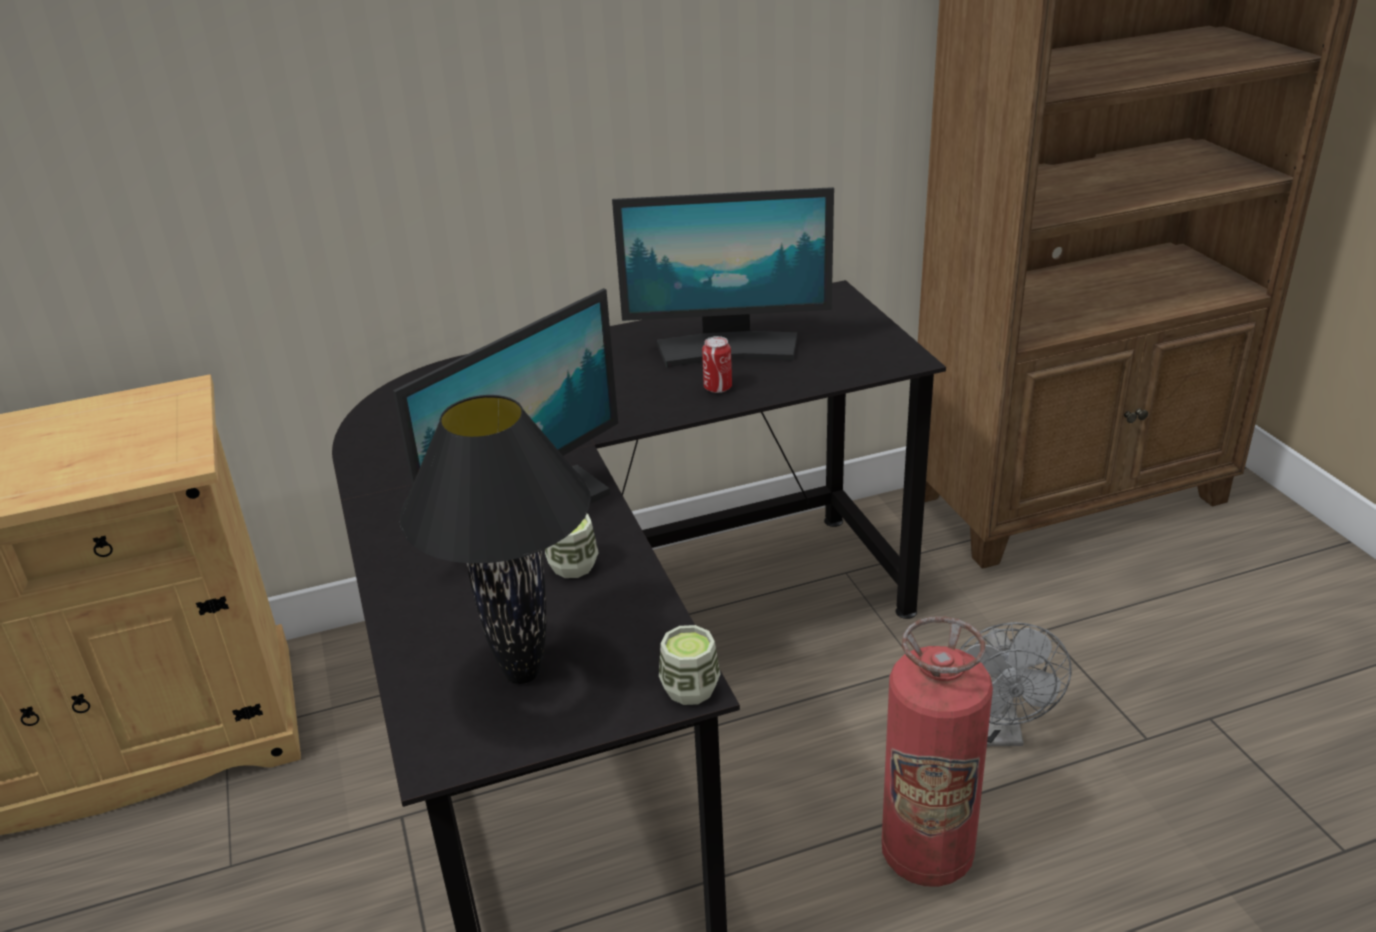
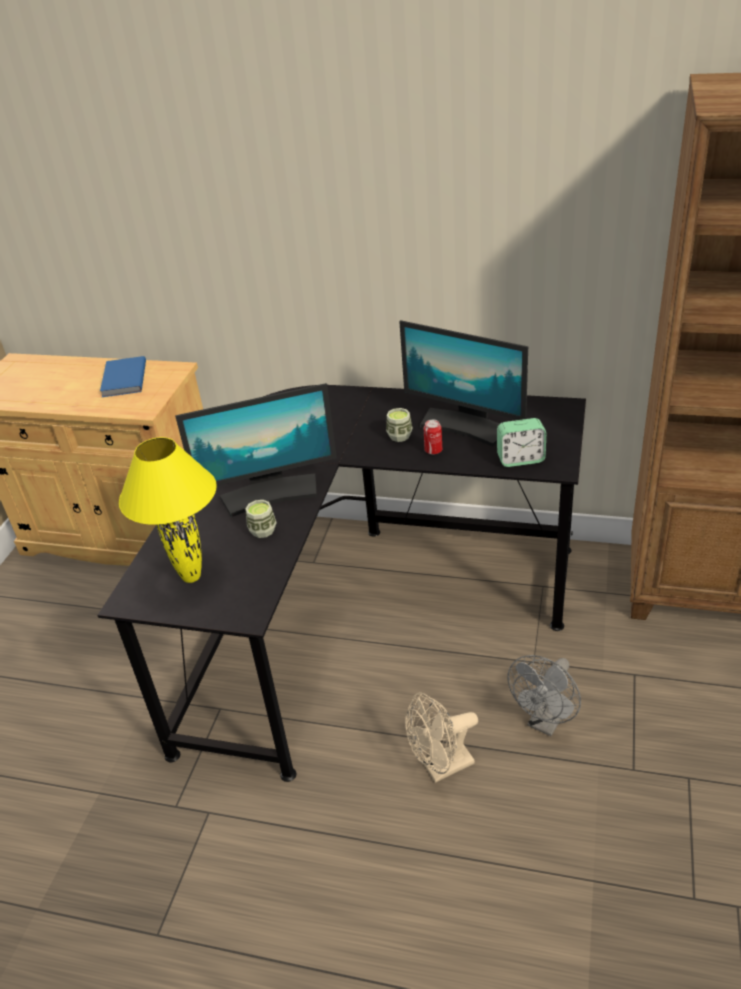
camera: 35 degrees right, 5 degrees up
black table lamp [399,395,591,684] -> yellow table lamp [119,437,217,583]
cup [659,625,721,705] -> cup moved to [386,408,413,442]
fire extinguisher [882,616,993,887] -> beige fan [405,692,478,783]
none -> blue book [100,356,146,397]
none -> alarm clock [497,418,546,467]

